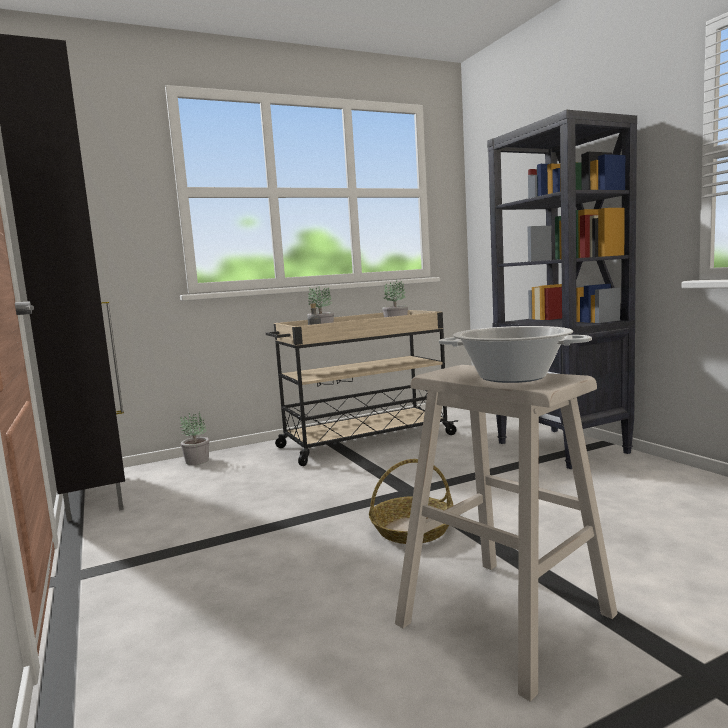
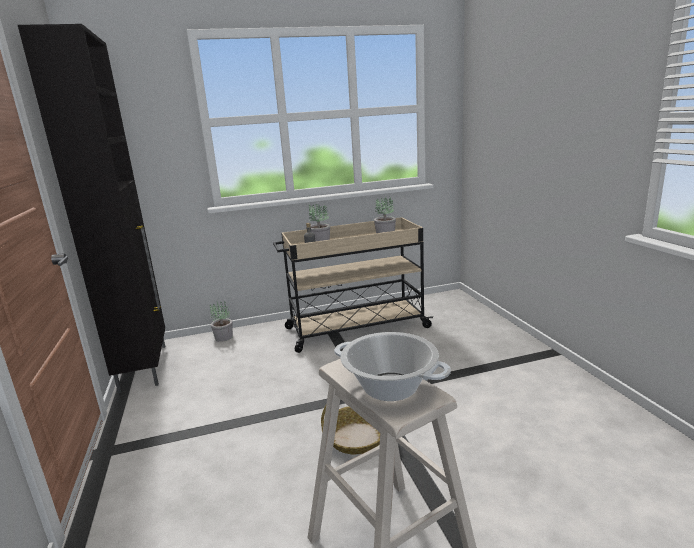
camera: 10 degrees right, 10 degrees up
black bookcase [487,110,637,469] -> none

